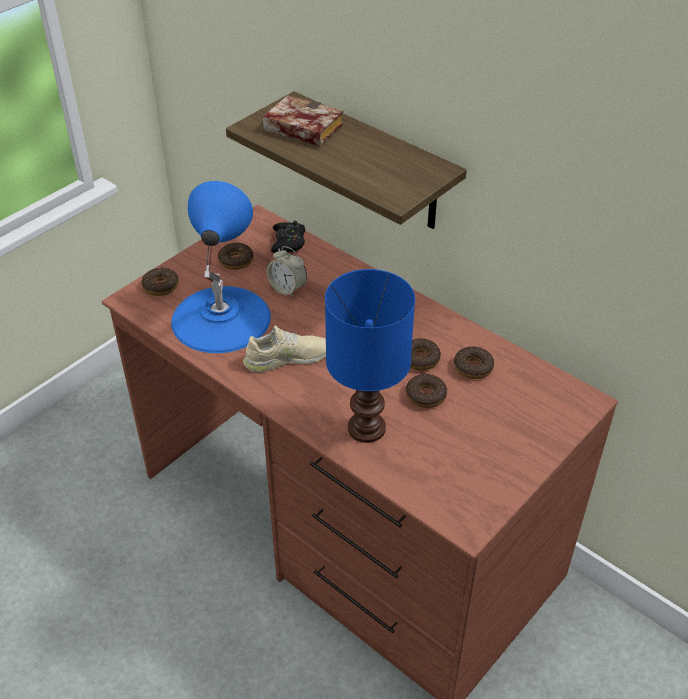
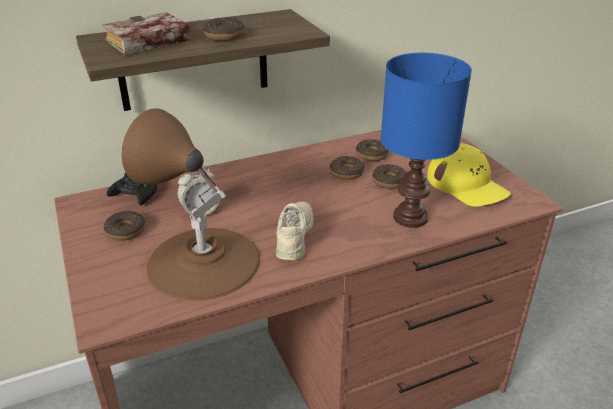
camera: 65 degrees left, 10 degrees down
donut [141,268,179,296] -> donut moved to [203,17,245,41]
blue table lamp [171,181,271,353] -> brown table lamp [122,108,260,301]
none -> yellow cap [427,143,511,207]

